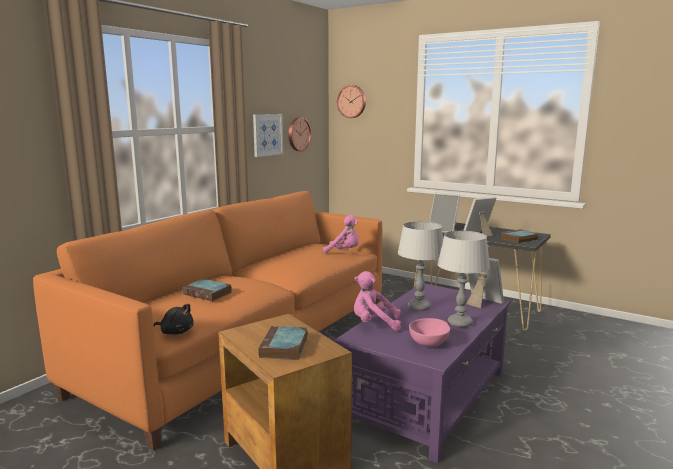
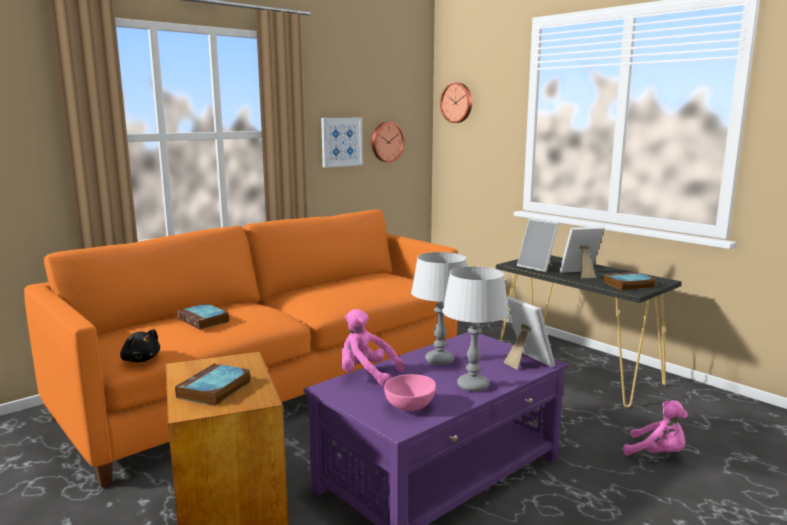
camera: 15 degrees right, 0 degrees up
pink plush toy [323,215,359,254] -> pink plush toy moved to [623,400,688,456]

